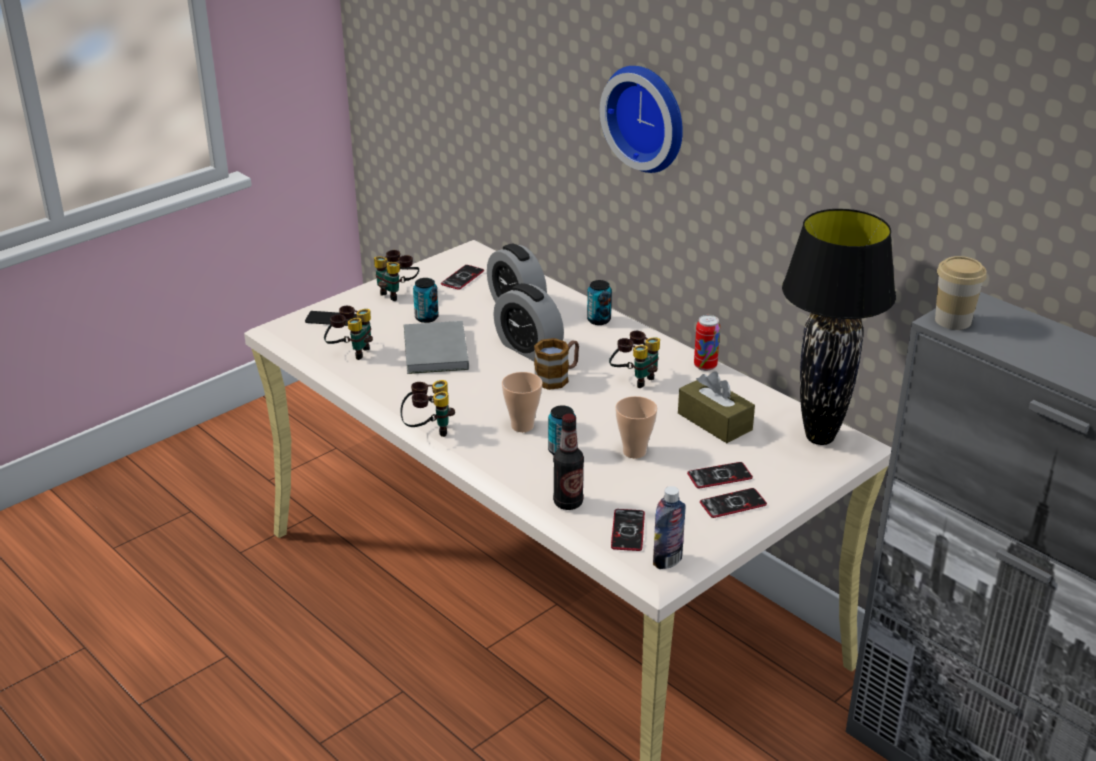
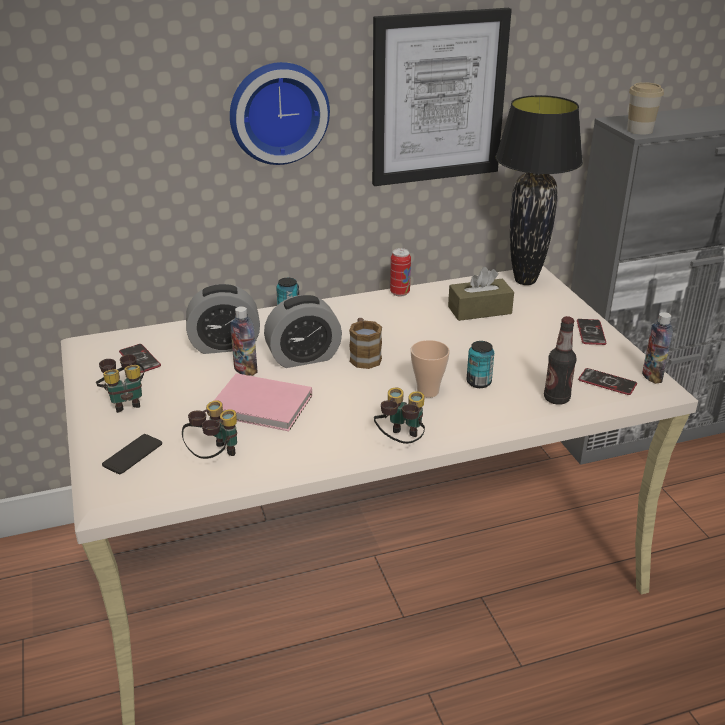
camera: 65 degrees left, 0 degrees up
grey book [404,321,469,374] -> pink book [214,373,312,431]
can [413,278,439,323] -> none
binoculars [609,331,660,388] -> none
cup [615,396,657,458] -> none
phone [687,462,753,488] -> none
none -> bottle [230,306,258,376]
none -> picture [372,8,512,186]

